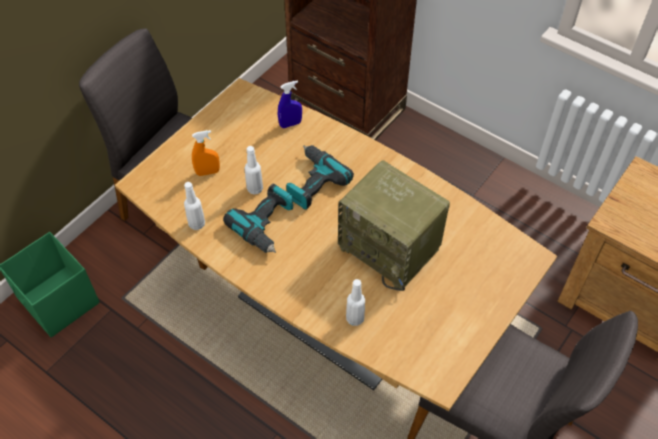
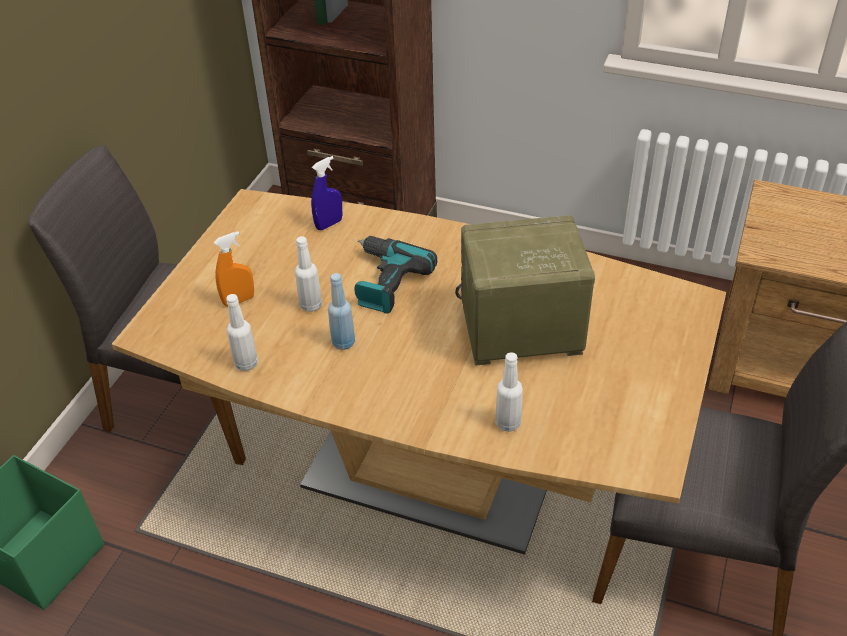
camera: 15 degrees left, 10 degrees down
power drill [223,184,293,253] -> blue bottle [328,273,355,350]
radio [338,160,450,291] -> radio turned 150 degrees clockwise [455,215,595,366]

